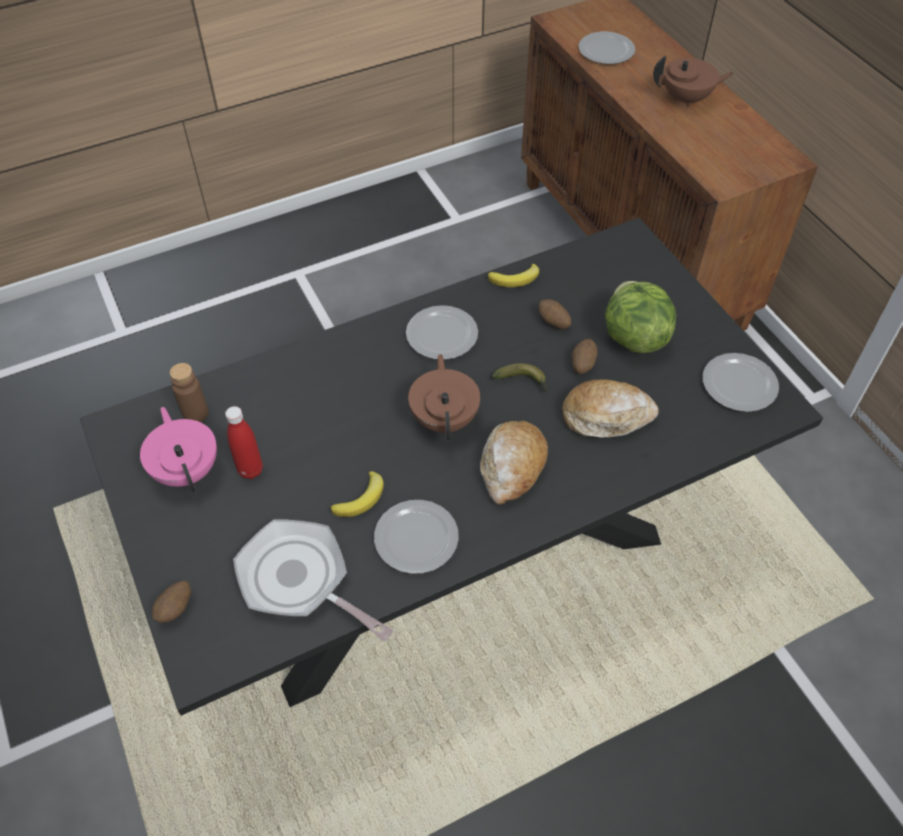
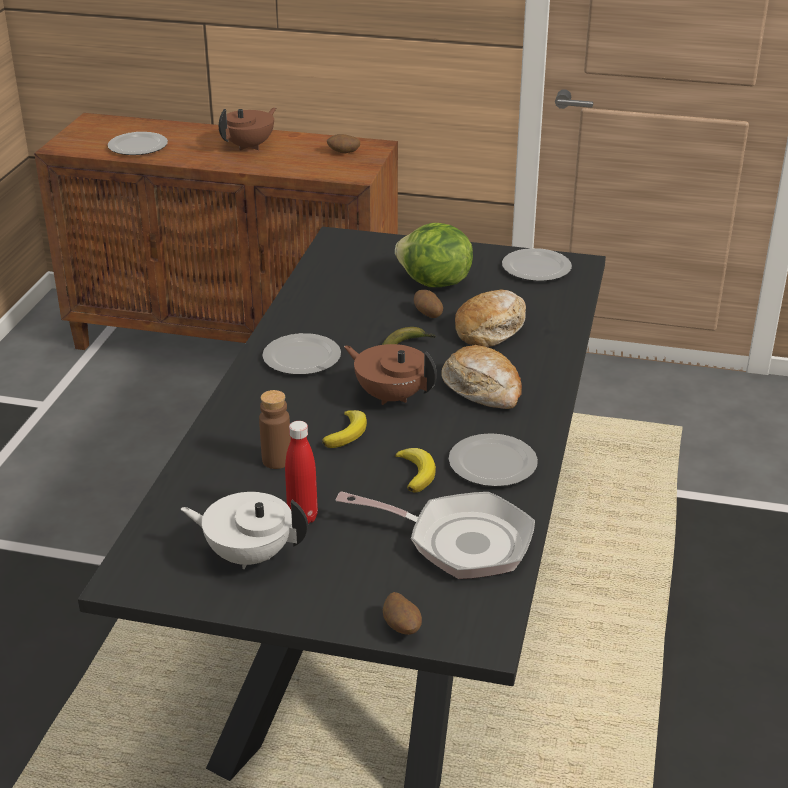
camera: 50 degrees left, 20 degrees down
pink teapot [140,407,217,493] -> white teapot [181,492,308,569]
brown bottle [170,363,208,422] -> brown bottle moved to [259,390,291,469]
frying pan [233,520,393,641] -> frying pan turned 150 degrees counterclockwise [336,491,535,579]
banana [488,264,539,287] -> banana moved to [322,410,367,448]
potato [539,299,571,329] -> potato moved to [327,134,360,154]

